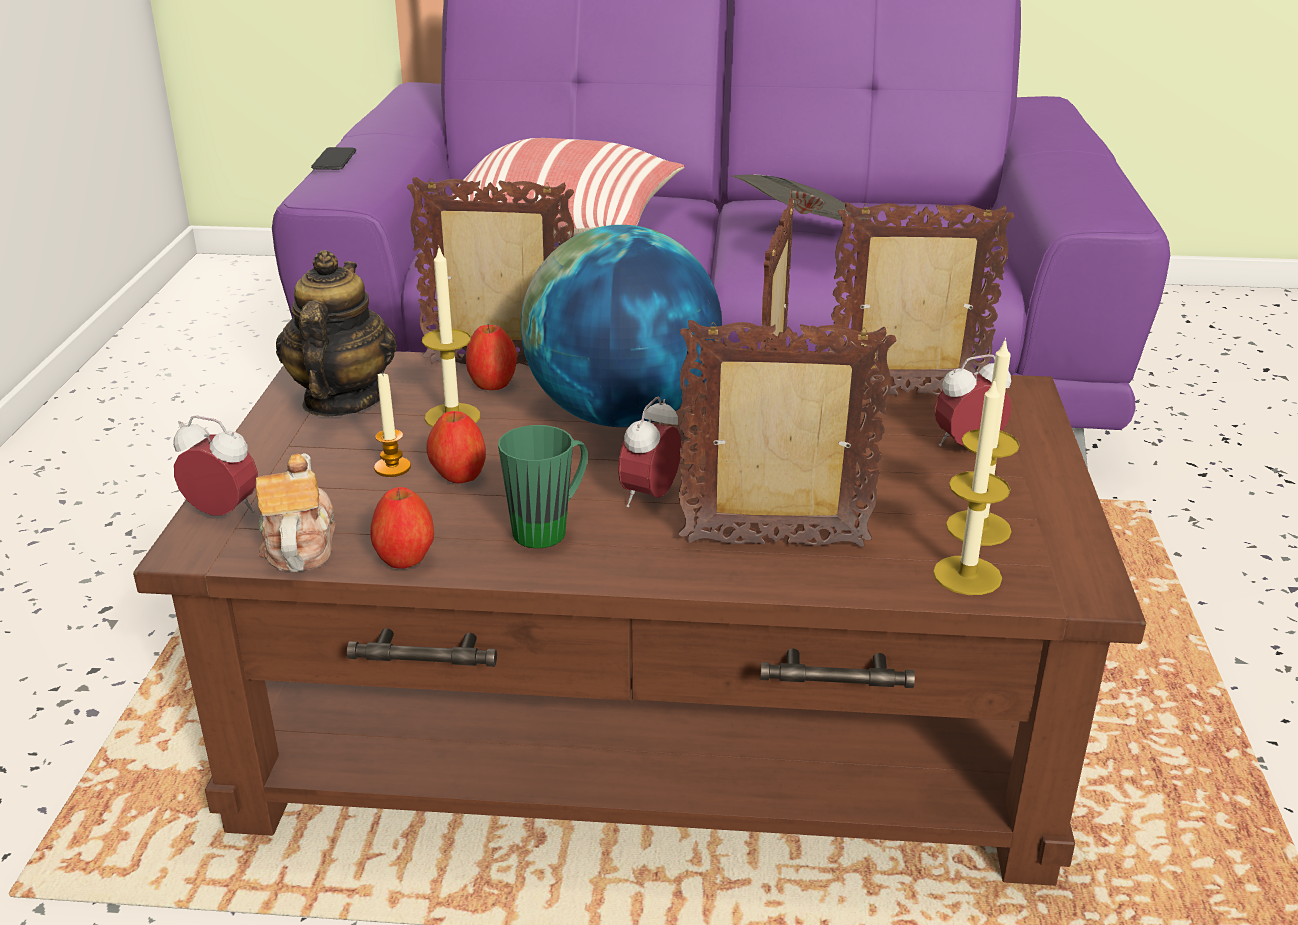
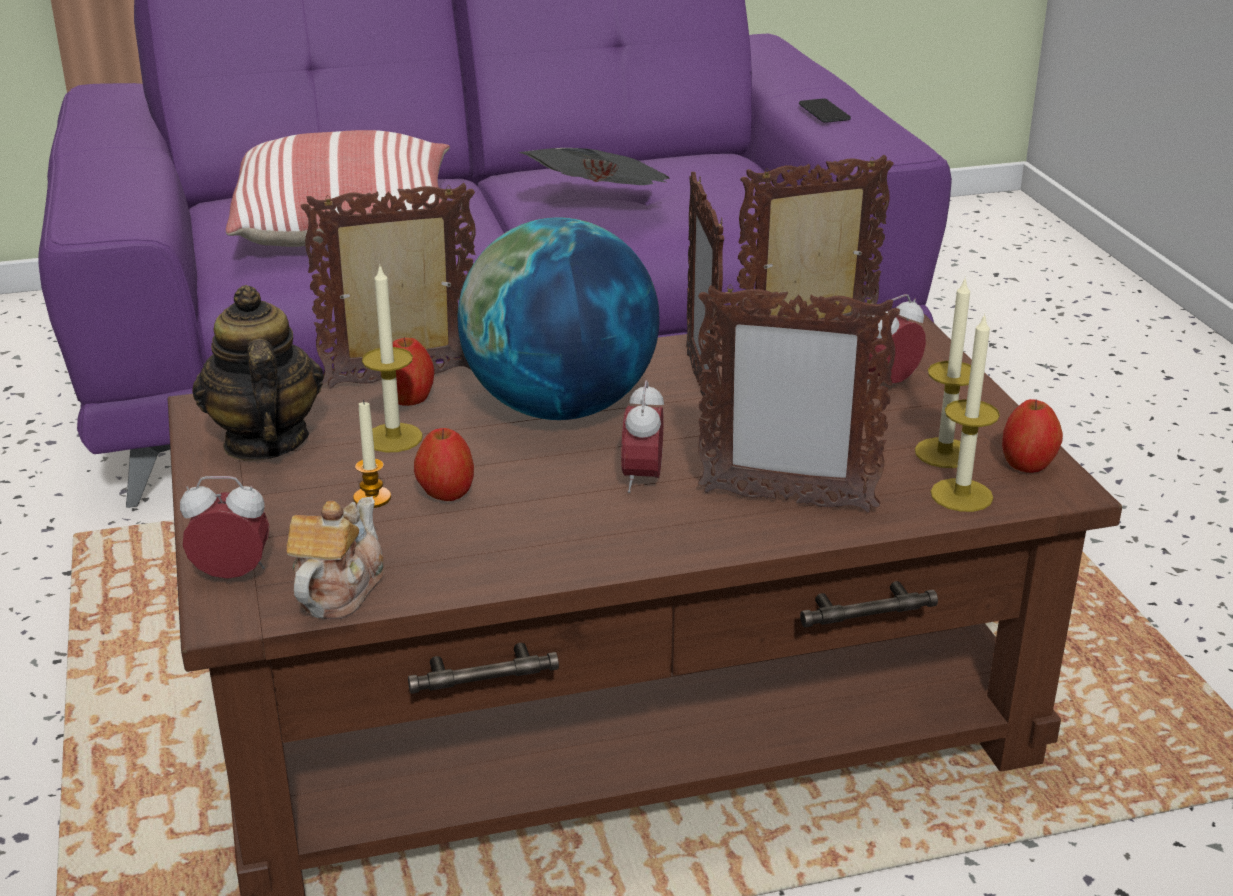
camera: 20 degrees left, 0 degrees up
teapot [256,453,335,572] -> teapot turned 45 degrees clockwise [287,497,385,619]
phone [311,147,356,170] -> phone moved to [799,99,851,123]
apple [370,487,434,569] -> apple moved to [1002,399,1063,473]
green mug [498,425,588,548] -> none
picture frame [679,320,896,547] -> picture frame turned 150 degrees counterclockwise [698,284,900,513]

